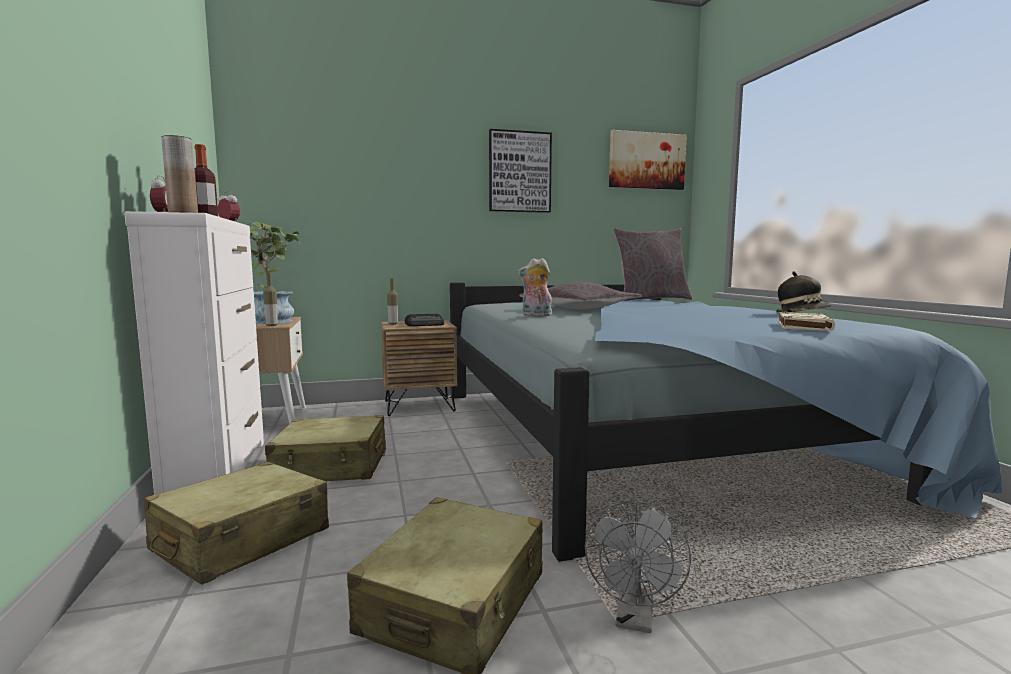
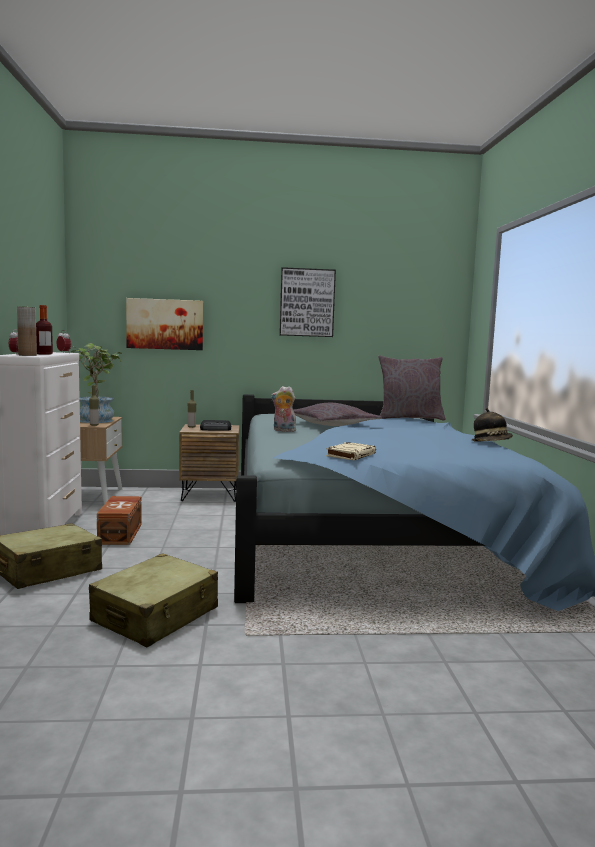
camera: 10 degrees right, 0 degrees up
beige suitcase [265,415,386,481] -> brown storage box [97,496,142,545]
grey fan [585,501,691,633] -> none
picture [609,130,687,190] -> picture moved to [126,298,203,350]
beige book [778,312,835,331] -> beige book moved to [326,442,376,460]

